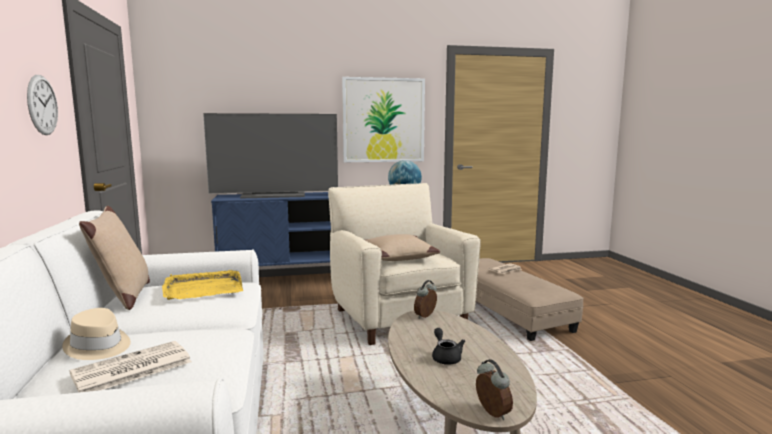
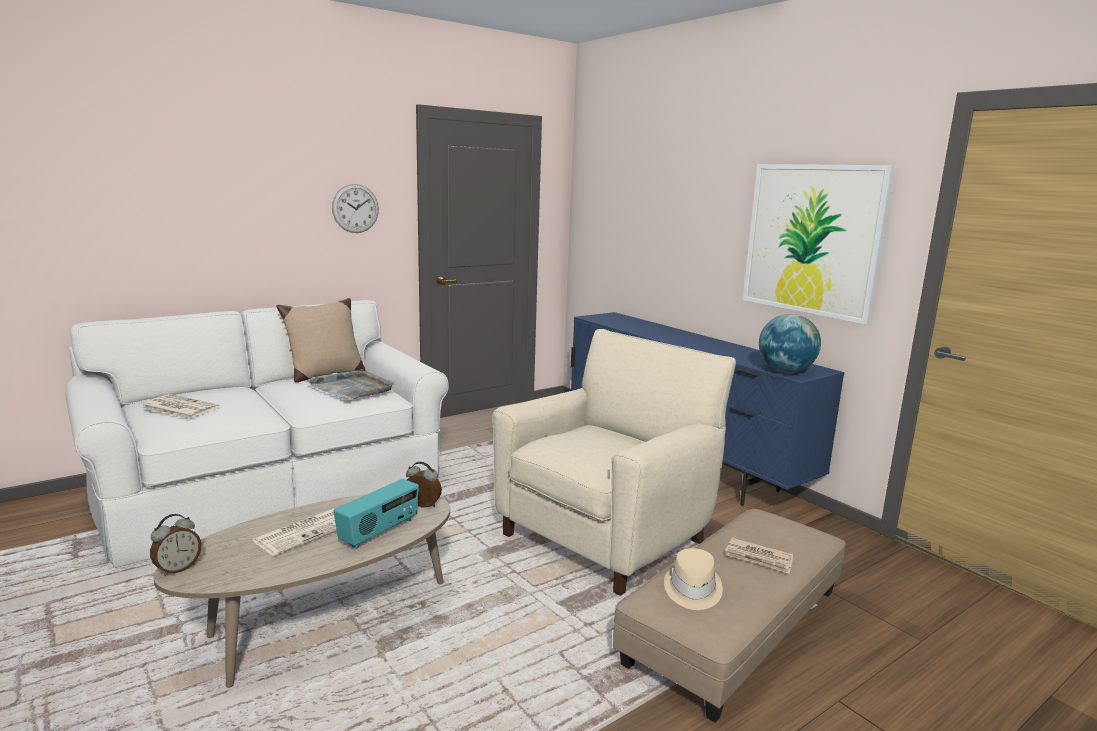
camera: 65 degrees right, 5 degrees up
beige hat [62,308,131,360] -> beige hat moved to [664,548,723,610]
yellow tray [162,270,243,300] -> grey tray [306,369,394,400]
television [203,113,338,199] -> none
beige pillow [365,234,440,261] -> none
black teapot [432,328,465,365] -> newspaper [252,508,337,556]
none -> radio [334,479,419,549]

